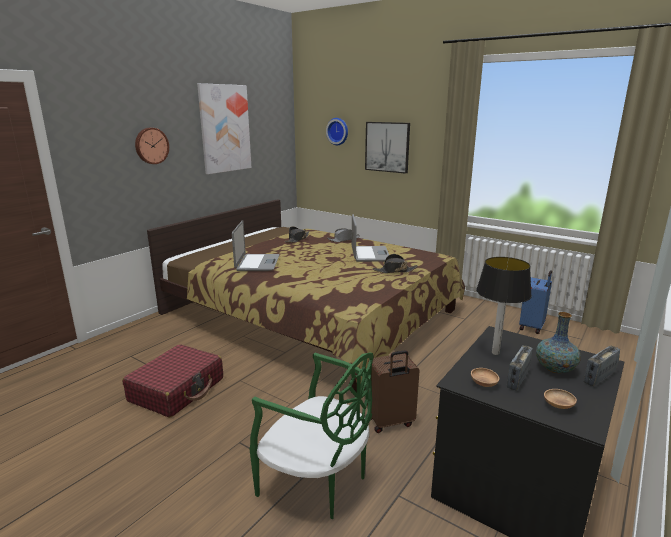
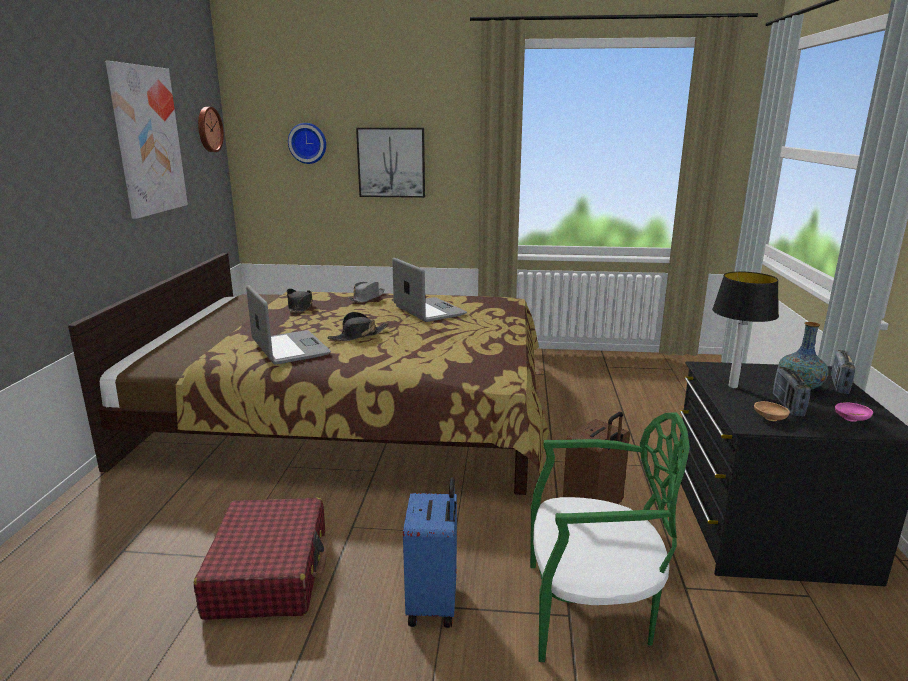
camera: 30 degrees left, 0 degrees up
wall clock [135,128,169,164] -> wall clock moved to [198,107,224,152]
black hat [372,254,418,273] -> black hat moved to [327,312,388,341]
blue suitcase [519,270,552,334] -> blue suitcase moved to [403,477,457,628]
brown bowl [544,389,577,409] -> pink bowl [835,402,873,422]

